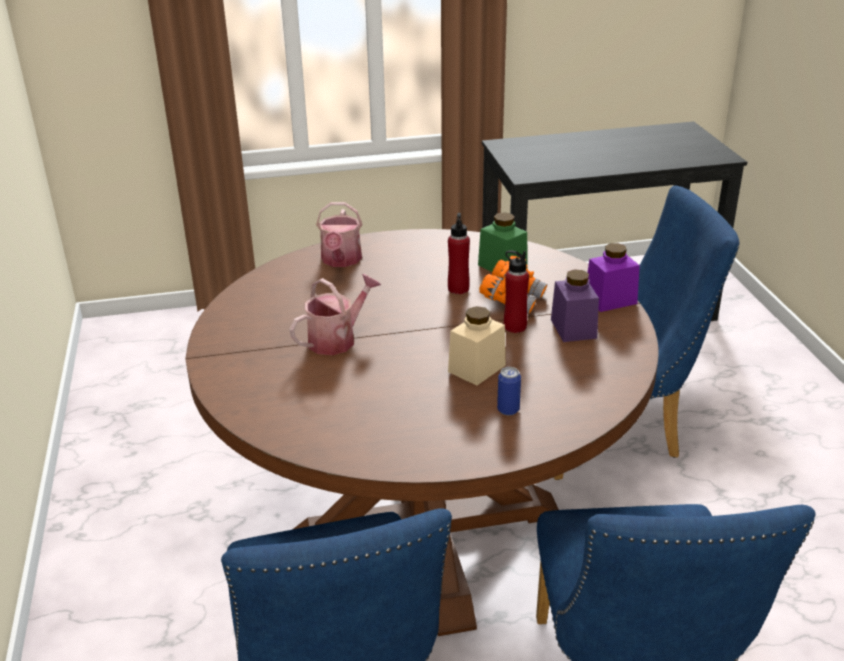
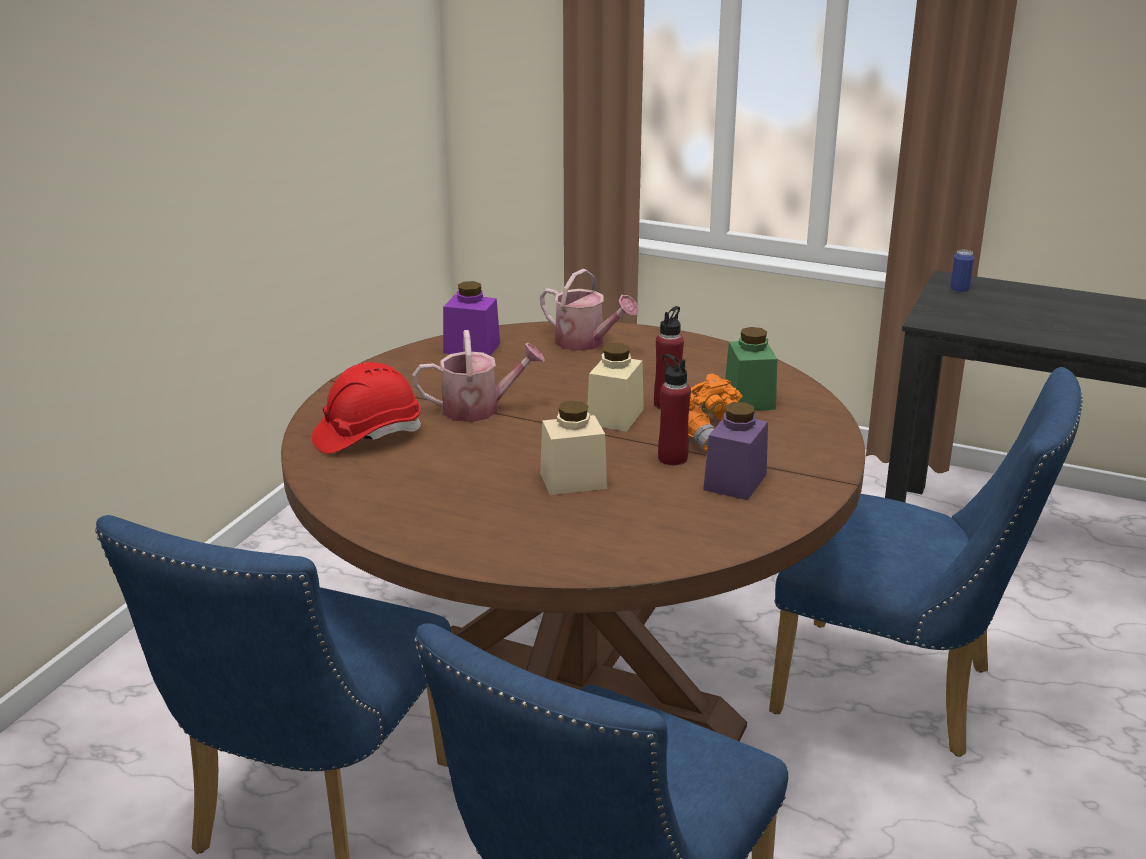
camera: 35 degrees right, 5 degrees down
watering can [316,202,362,267] -> watering can turned 90 degrees counterclockwise [540,269,638,351]
can [497,367,521,416] -> can moved to [950,250,974,292]
purple jar [588,243,640,312] -> purple jar moved to [443,281,500,356]
none -> red hard hat [312,362,421,454]
none -> beige jar [587,343,644,432]

